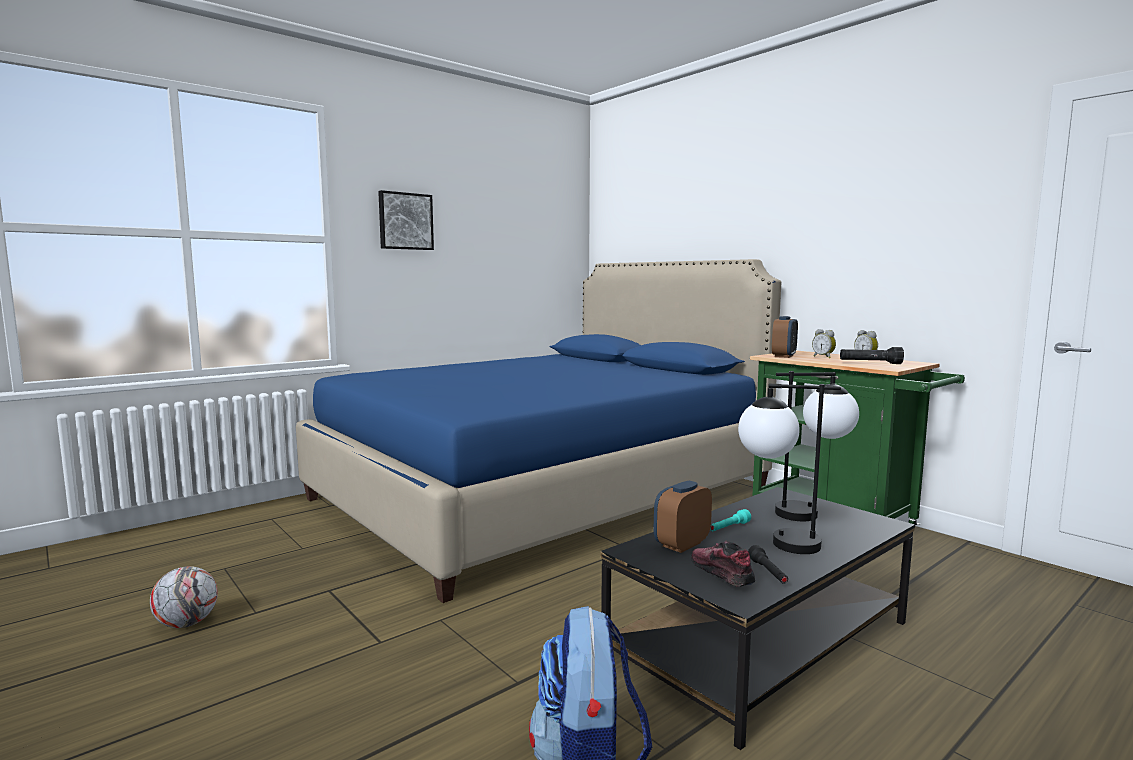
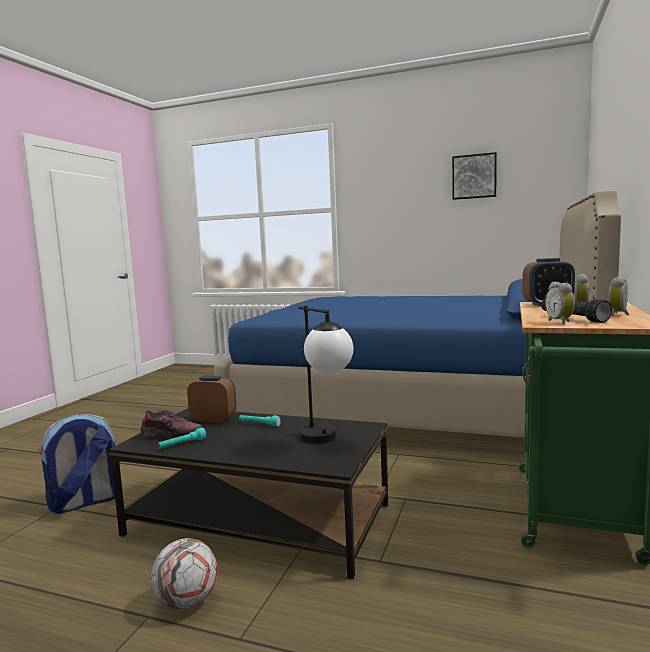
camera: 60 degrees right, 0 degrees up
football [150,566,218,628] -> football moved to [151,538,217,609]
picture [378,190,434,250] -> picture moved to [452,152,497,200]
shoe [691,541,755,587] -> shoe turned 45 degrees clockwise [141,410,203,437]
table lamp [738,384,841,554] -> none
black flashlight [748,545,788,584] -> turquoise flashlight [158,428,206,448]
none -> alarm clock [545,282,575,324]

